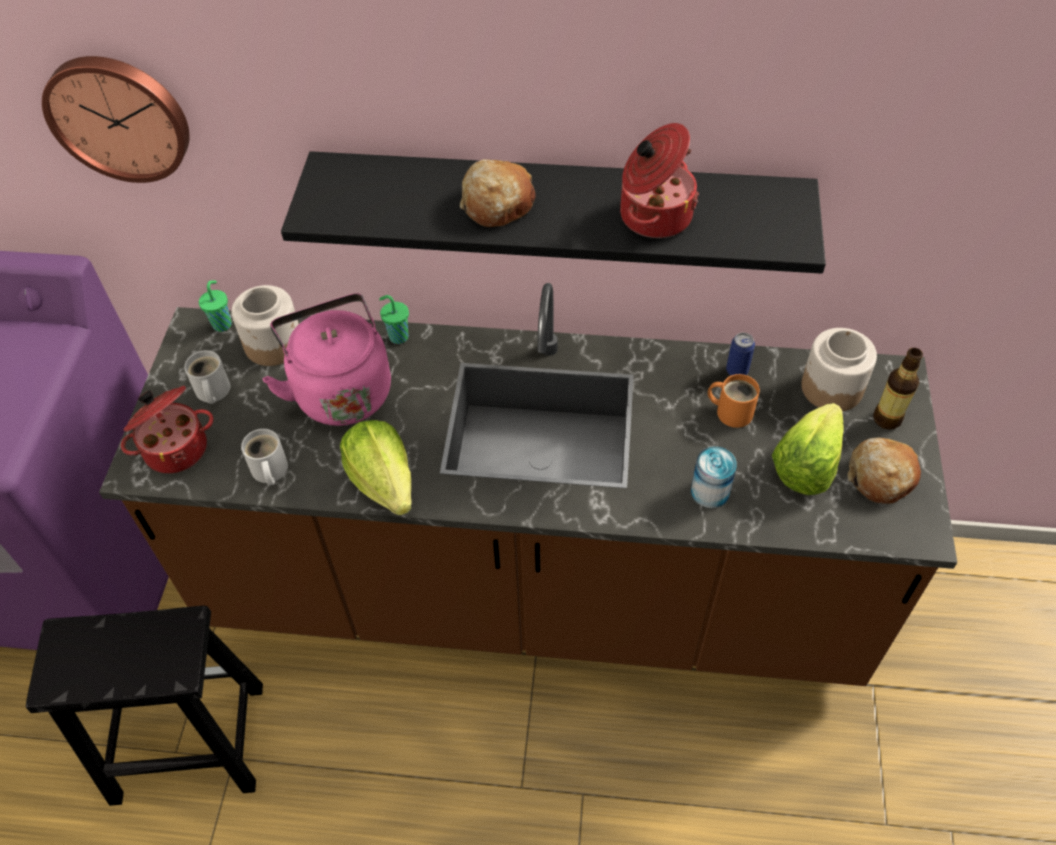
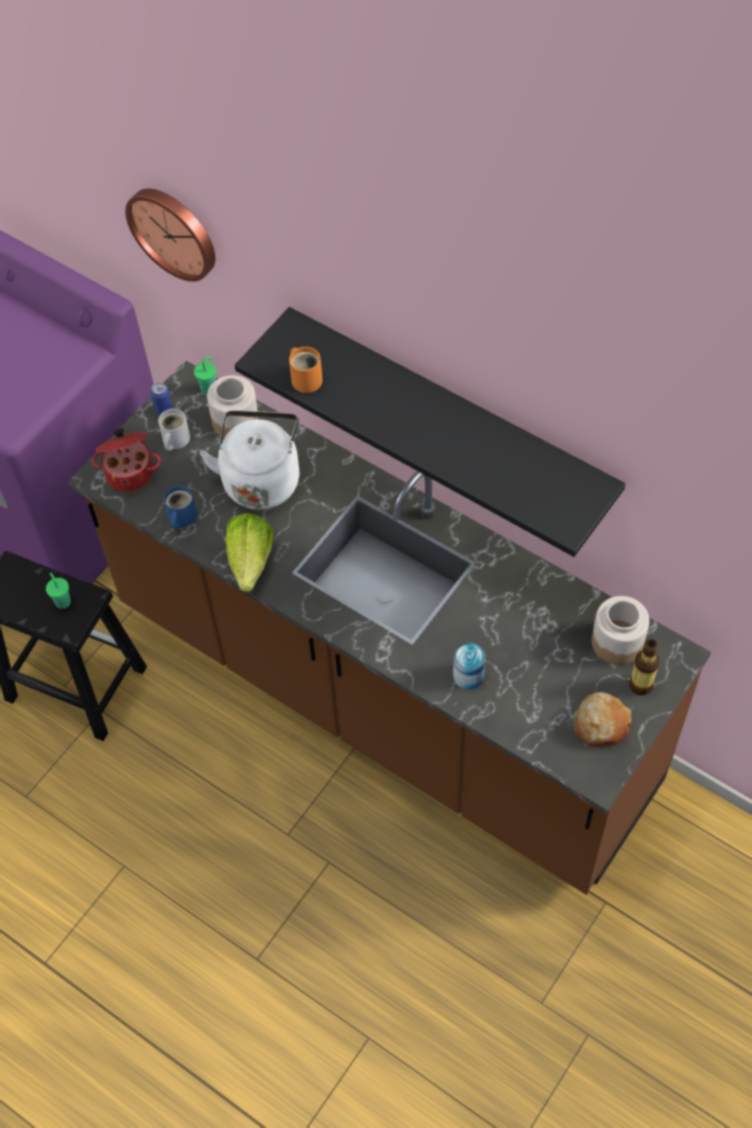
camera: 30 degrees right, 5 degrees up
white mug [241,429,288,486] -> blue mug [164,486,197,530]
pink kettle [263,293,391,426] -> white kettle [200,410,299,510]
green cup [379,295,409,344] -> green cup moved to [46,573,71,609]
bread [460,159,536,227] -> none
cooking pot [620,123,699,238] -> none
orange mug [708,374,760,428] -> orange mug moved to [289,347,322,393]
can [726,333,755,375] -> can moved to [151,382,173,416]
lettuce [772,403,844,495] -> none

